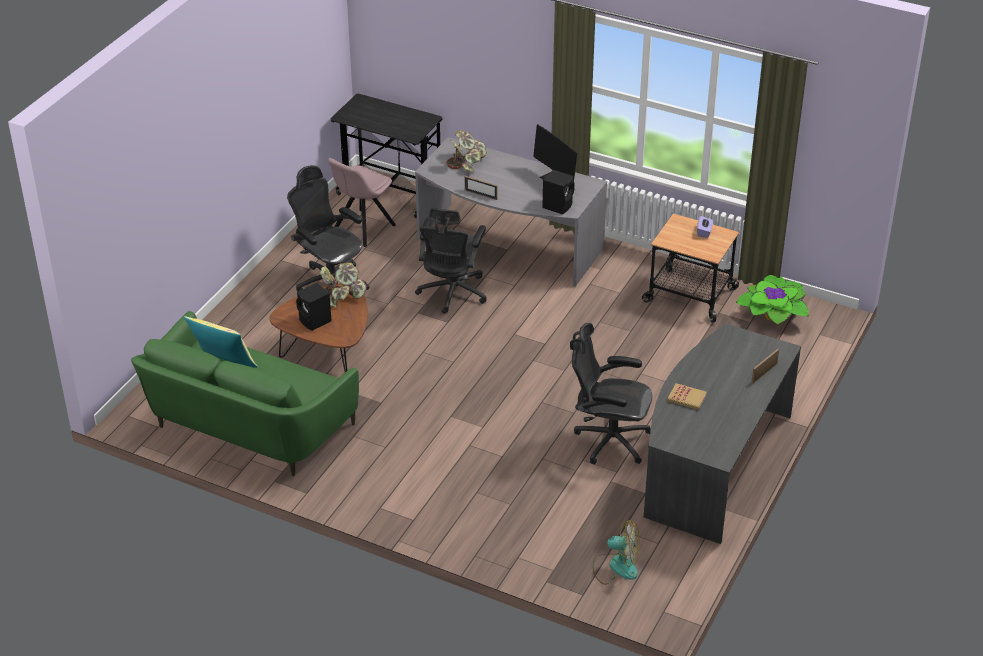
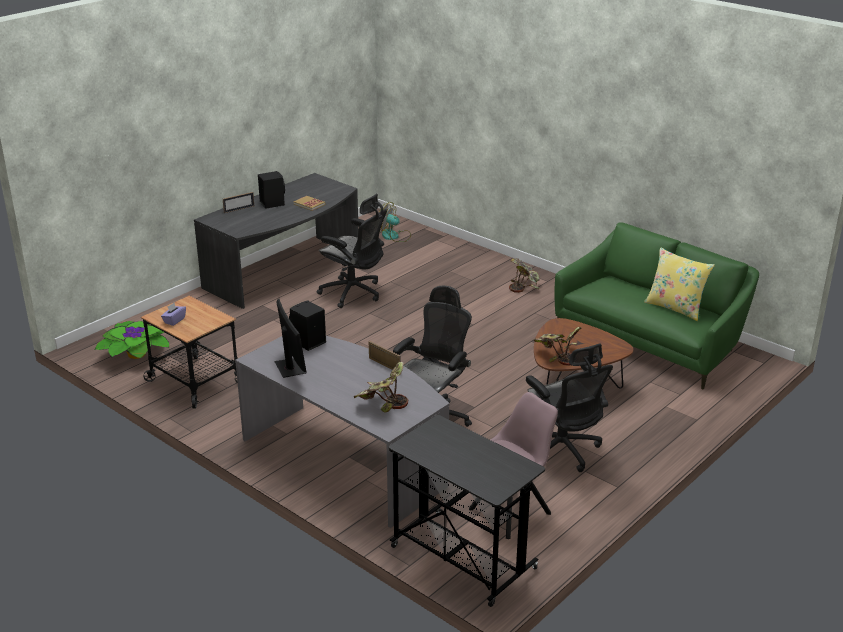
camera: 165 degrees left, 10 degrees down
black speaker [296,283,332,331] -> black speaker moved to [258,171,285,209]
none -> potted plant [509,258,540,293]

